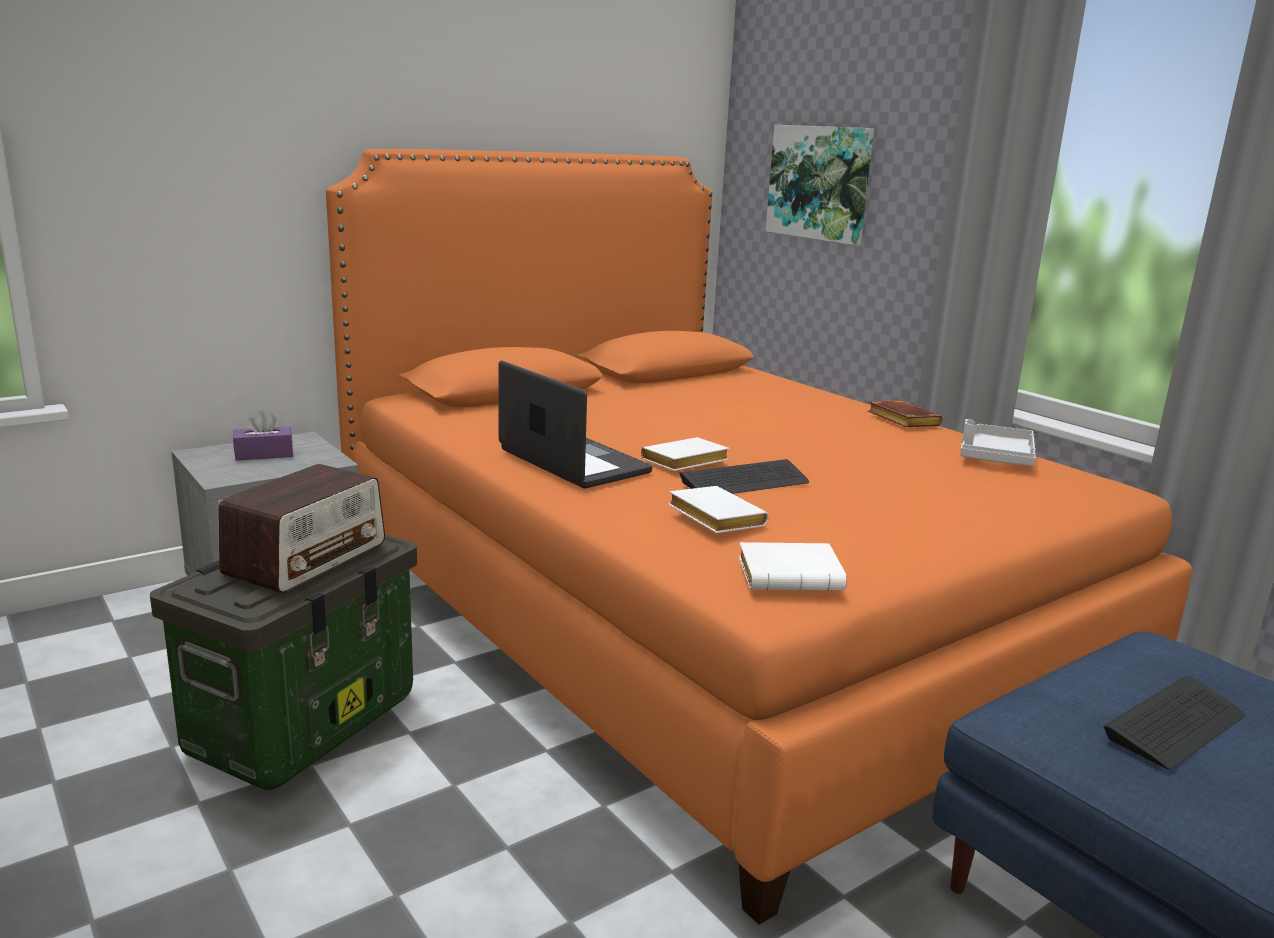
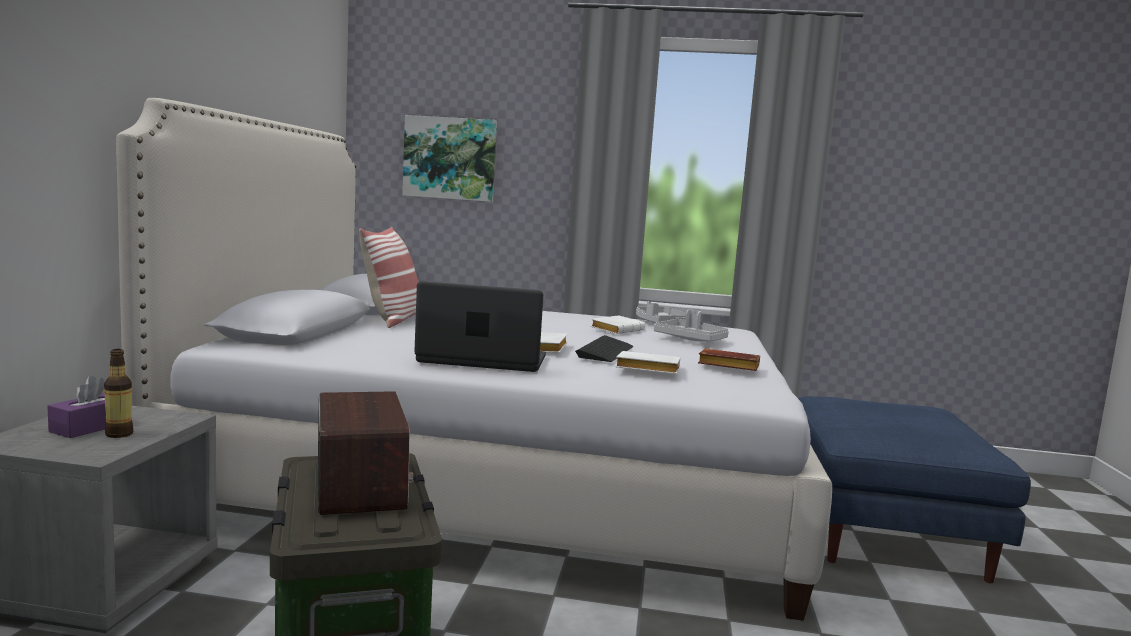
camera: 45 degrees left, 10 degrees down
orange bed [326,149,1192,925] -> white bed [116,98,832,621]
white book [738,542,847,591] -> white book moved to [591,315,645,334]
brown book [868,400,943,427] -> brown book moved to [698,349,760,371]
keyboard [1103,676,1245,769] -> none
none -> bottle [104,349,133,438]
none -> pillow [359,227,418,328]
none -> grey tray [654,309,729,342]

